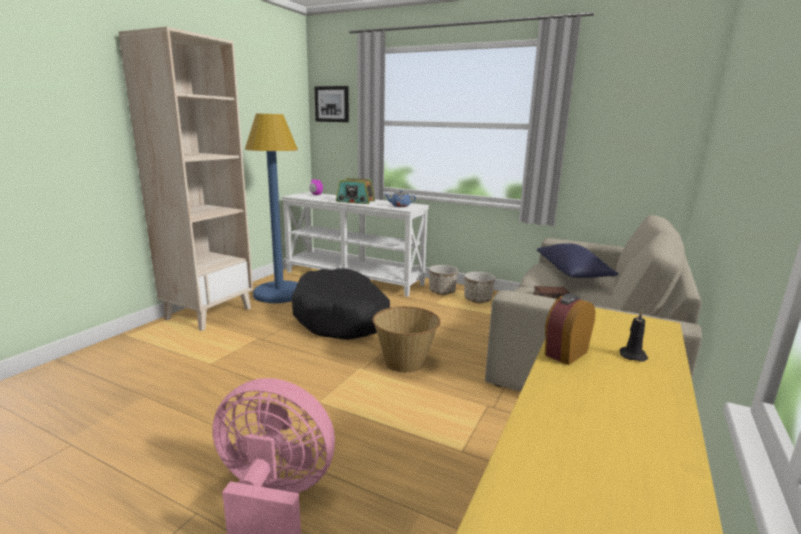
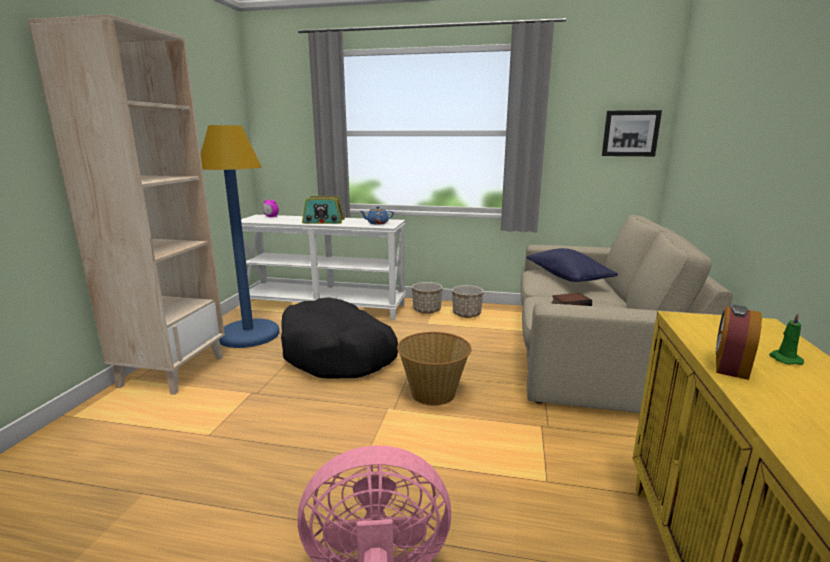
camera: 15 degrees left, 0 degrees up
picture [314,86,349,122] -> picture moved to [602,110,662,156]
black candle [620,310,648,362] -> green candle [769,313,804,365]

